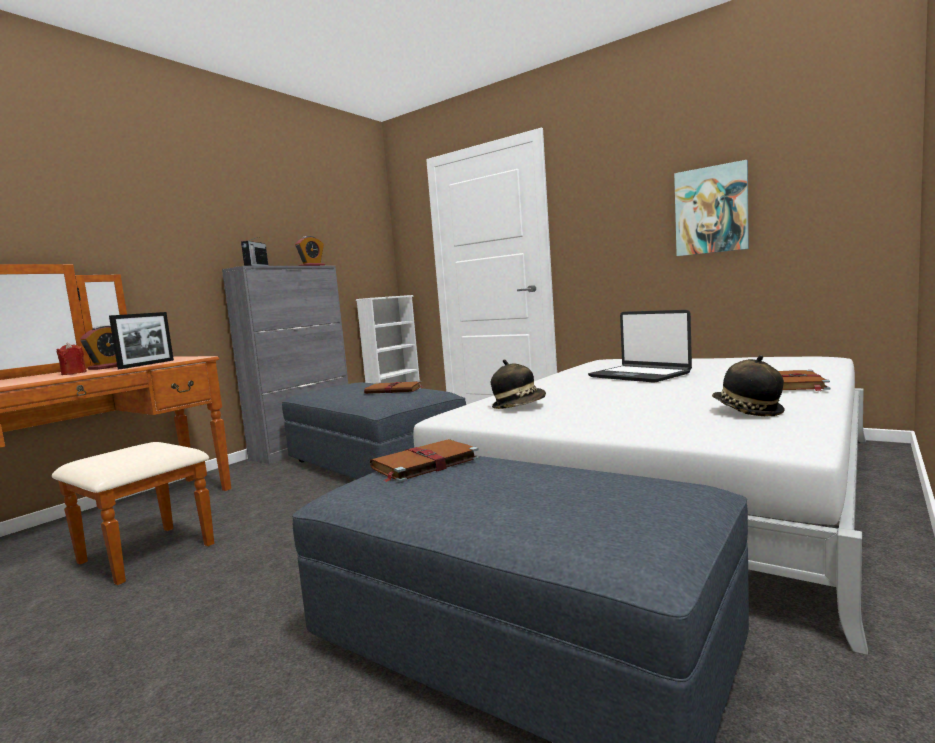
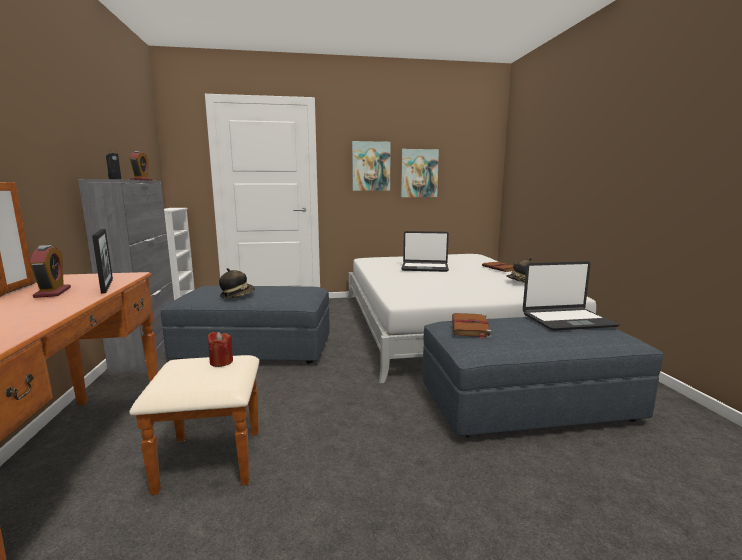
camera: 45 degrees left, 5 degrees up
red candle [56,343,87,375] -> red candle moved to [207,332,233,367]
brown book [364,381,424,394] -> none
hat [491,359,546,409] -> hat moved to [219,268,255,299]
none -> picture [352,141,391,191]
none -> laptop [523,261,620,331]

